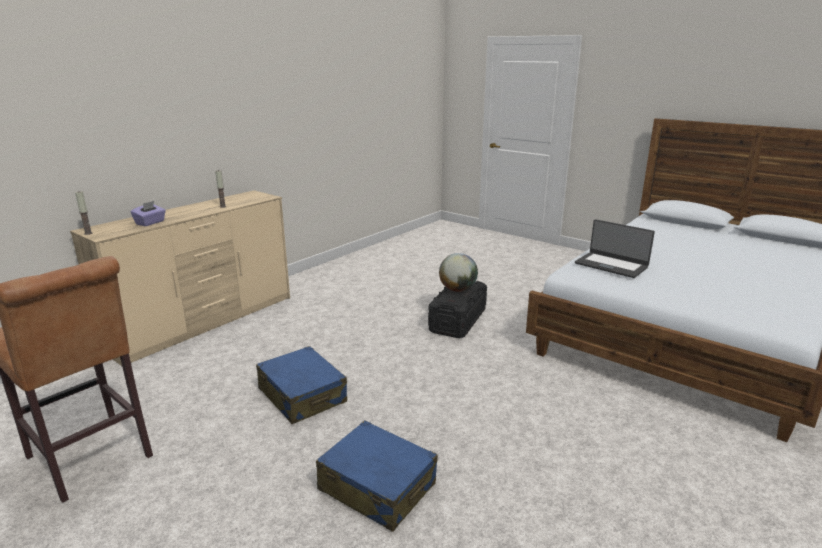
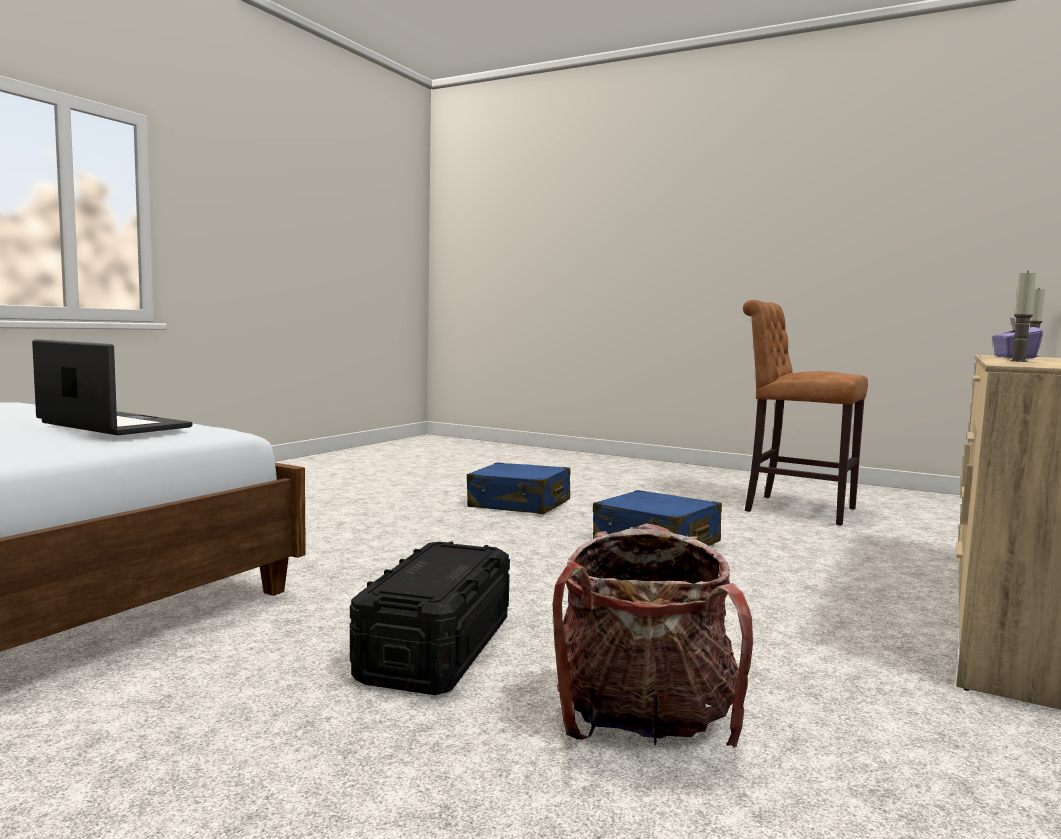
camera: 170 degrees right, 15 degrees down
globe [439,253,478,292] -> none
none -> backpack [552,523,753,748]

